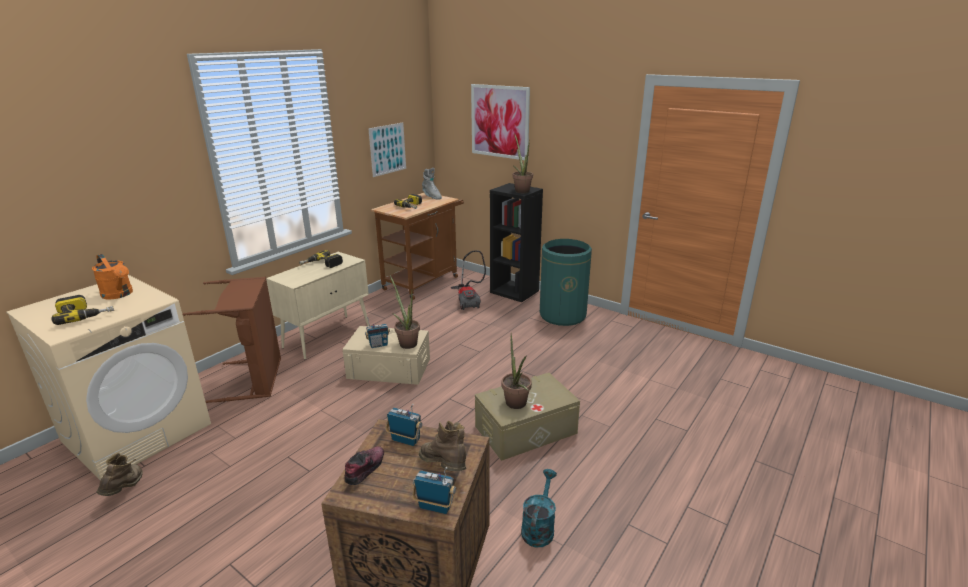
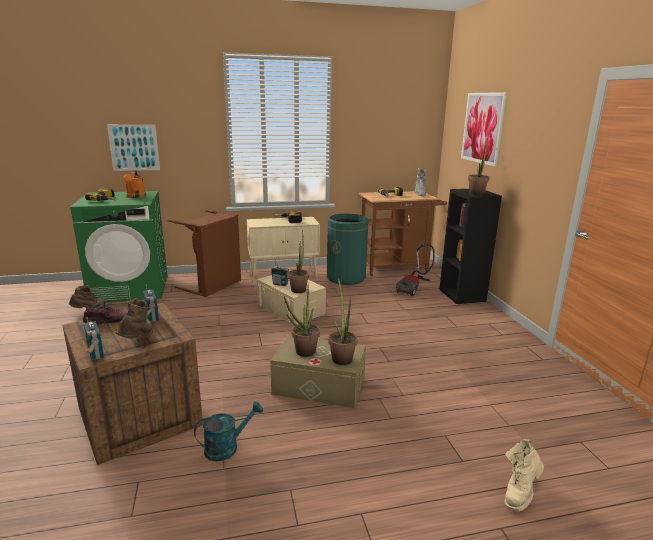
camera: 40 degrees right, 5 degrees down
beige washing machine [6,275,211,480] -> green washing machine [70,191,167,302]
picture [368,123,406,177] -> picture moved to [107,124,160,171]
green trash can [540,239,592,326] -> green trash can moved to [327,214,369,285]
none -> potted plant [328,277,358,365]
none -> beige boot [504,439,544,511]

